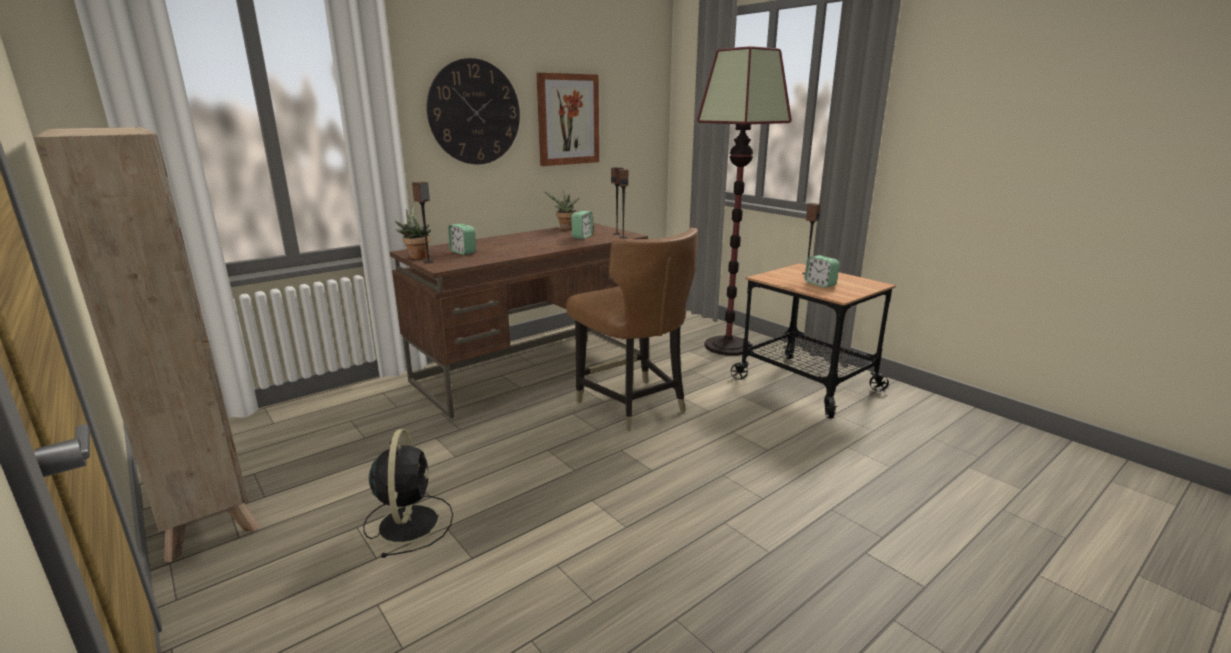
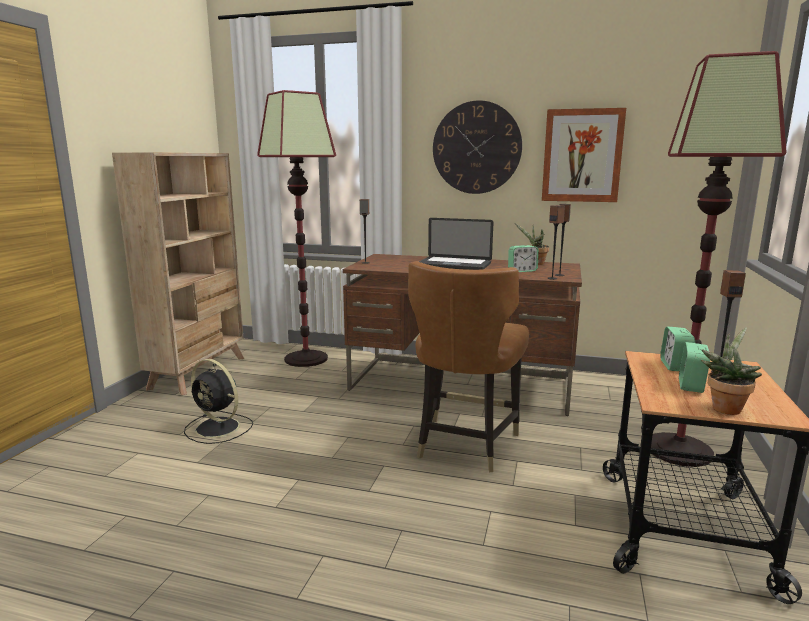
camera: 55 degrees right, 5 degrees down
black fan [363,429,453,558] -> black fan turned 75 degrees clockwise [184,359,253,444]
potted plant [395,205,431,259] -> potted plant moved to [701,327,762,415]
alarm clock [448,224,476,255] -> alarm clock moved to [660,326,695,371]
none -> floor lamp [257,90,336,367]
none -> laptop [419,218,493,270]

